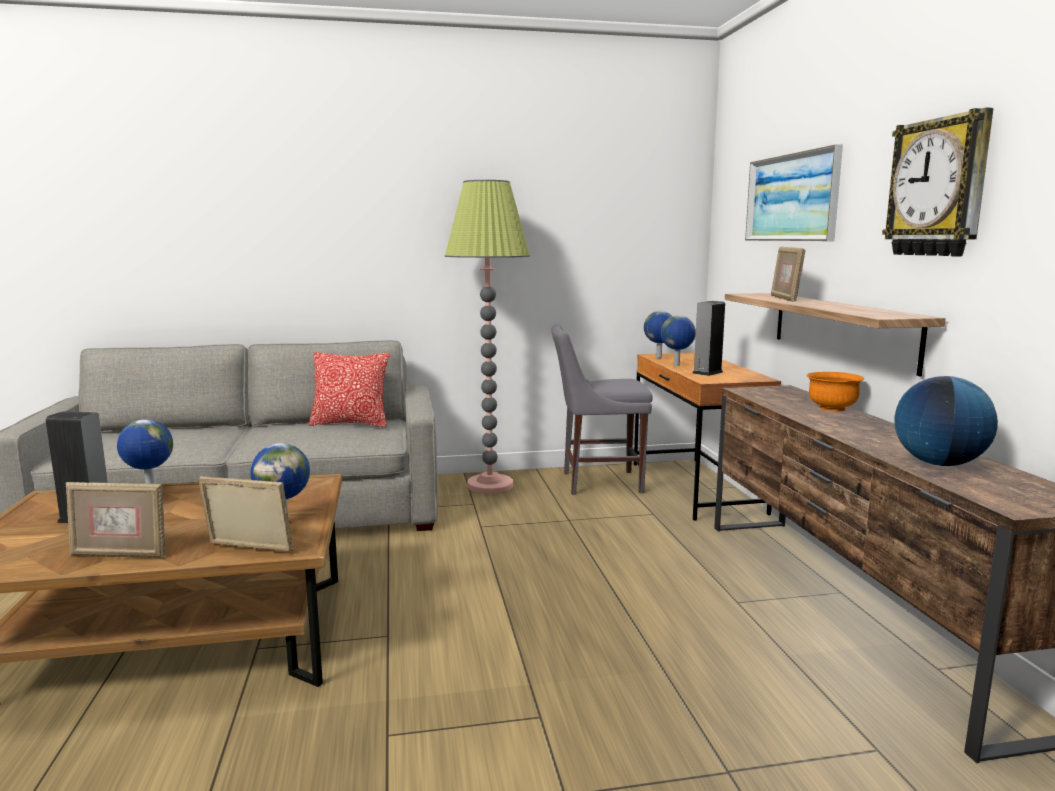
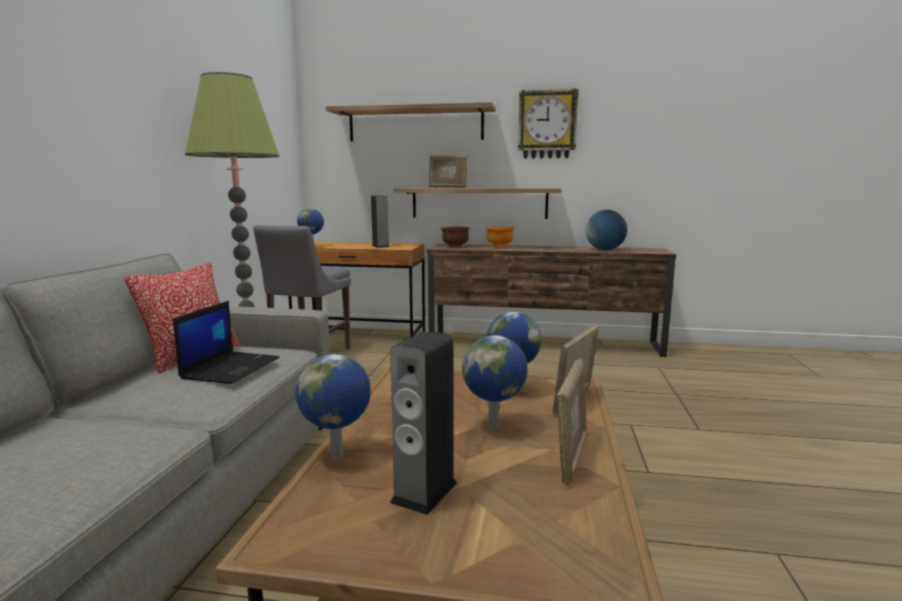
camera: 70 degrees left, 0 degrees up
globe [661,315,696,366] -> globe moved to [462,335,527,429]
picture [745,144,843,241] -> shelf [326,102,496,142]
none -> laptop [173,301,280,384]
none -> brown bowl [440,227,470,247]

